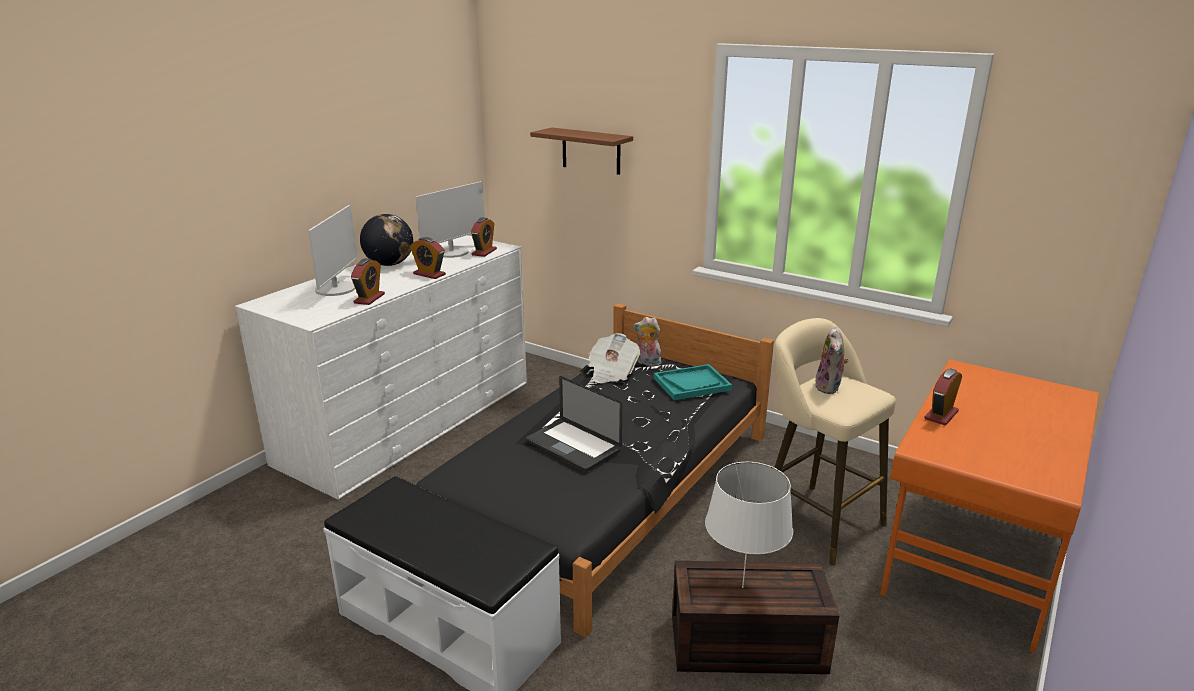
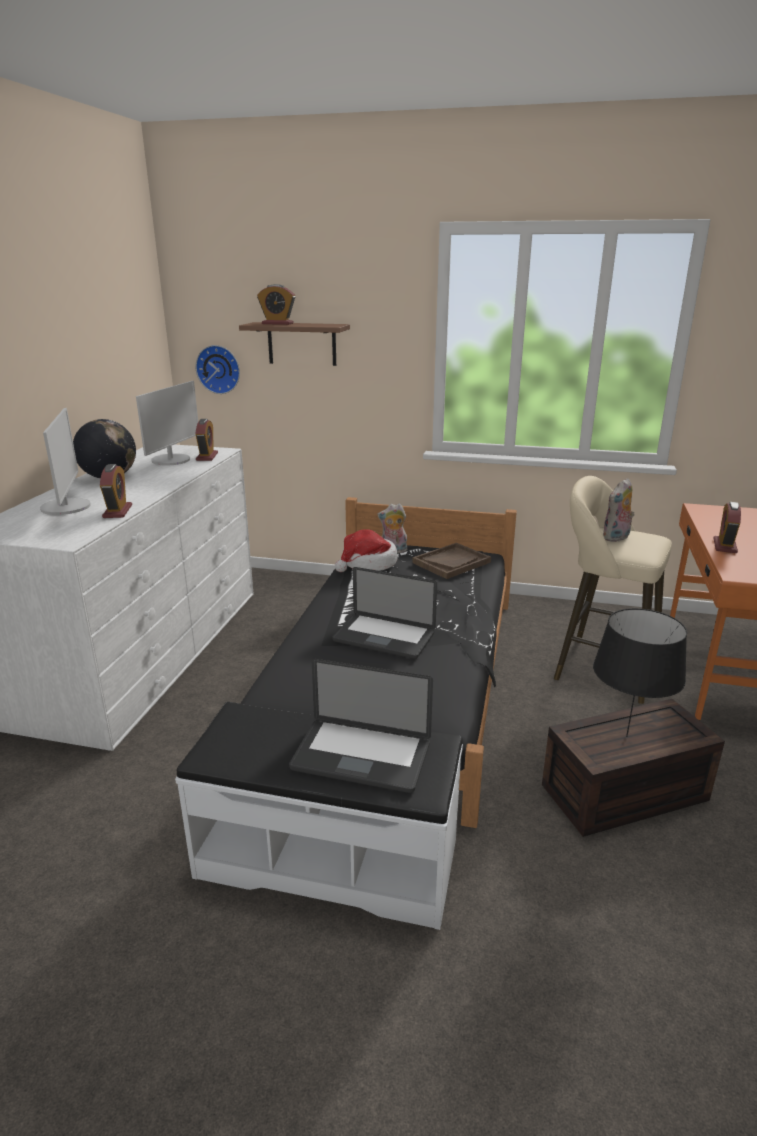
camera: 20 degrees left, 0 degrees up
alarm clock [410,237,446,279] -> alarm clock moved to [257,284,295,325]
newspaper [588,333,640,383] -> hat [335,529,398,572]
turquoise tray [654,364,732,400] -> brown tray [413,543,491,579]
white table lamp [705,462,793,588] -> black table lamp [593,608,687,737]
plush toy [815,326,848,394] -> plush toy turned 60 degrees clockwise [603,478,635,542]
none -> wall clock [195,345,240,394]
none -> laptop [289,659,433,793]

